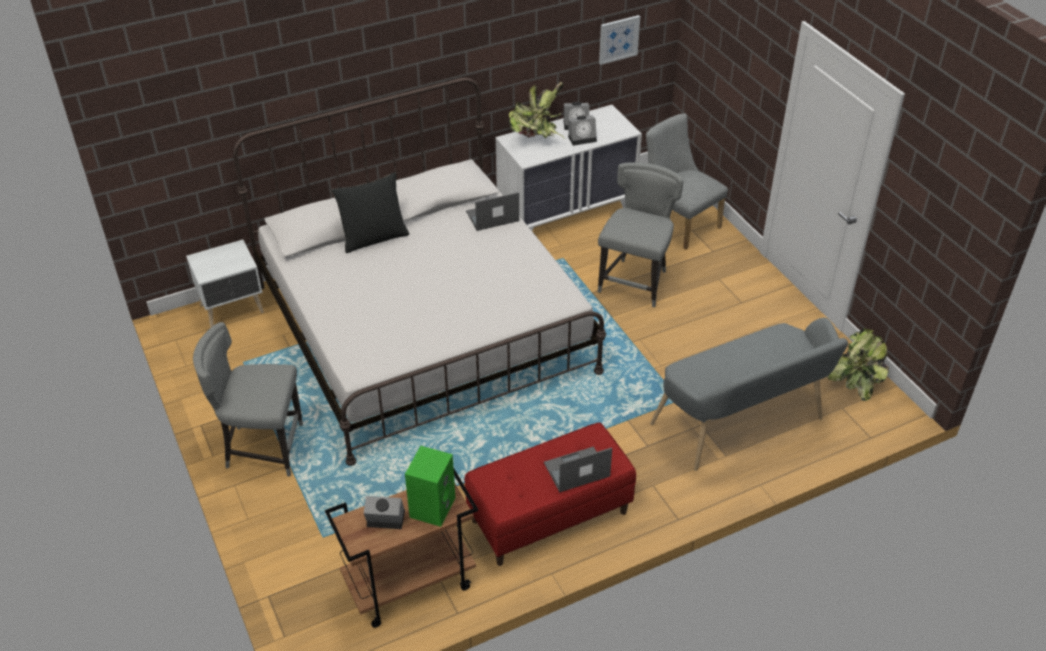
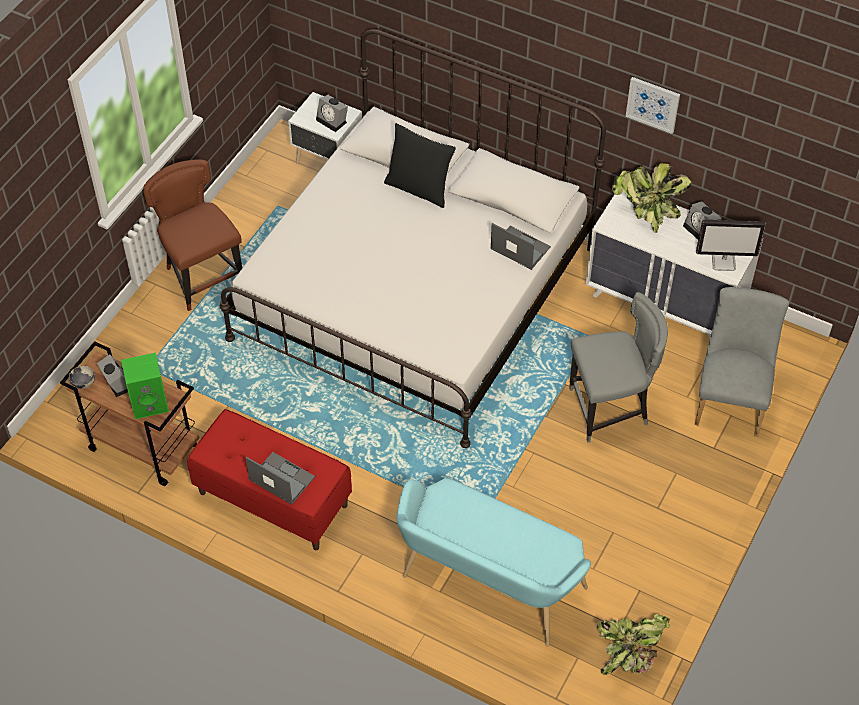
camera: 55 degrees right, 10 degrees up
grey chair [193,322,303,476] -> brown chair [143,159,242,311]
alarm clock [568,115,597,146] -> alarm clock moved to [316,95,348,132]
picture [599,15,640,65] -> picture moved to [626,77,680,134]
grey bench [650,318,848,471] -> turquoise bench [396,478,591,647]
none -> bowl [69,366,95,389]
none -> monitor [696,220,766,271]

